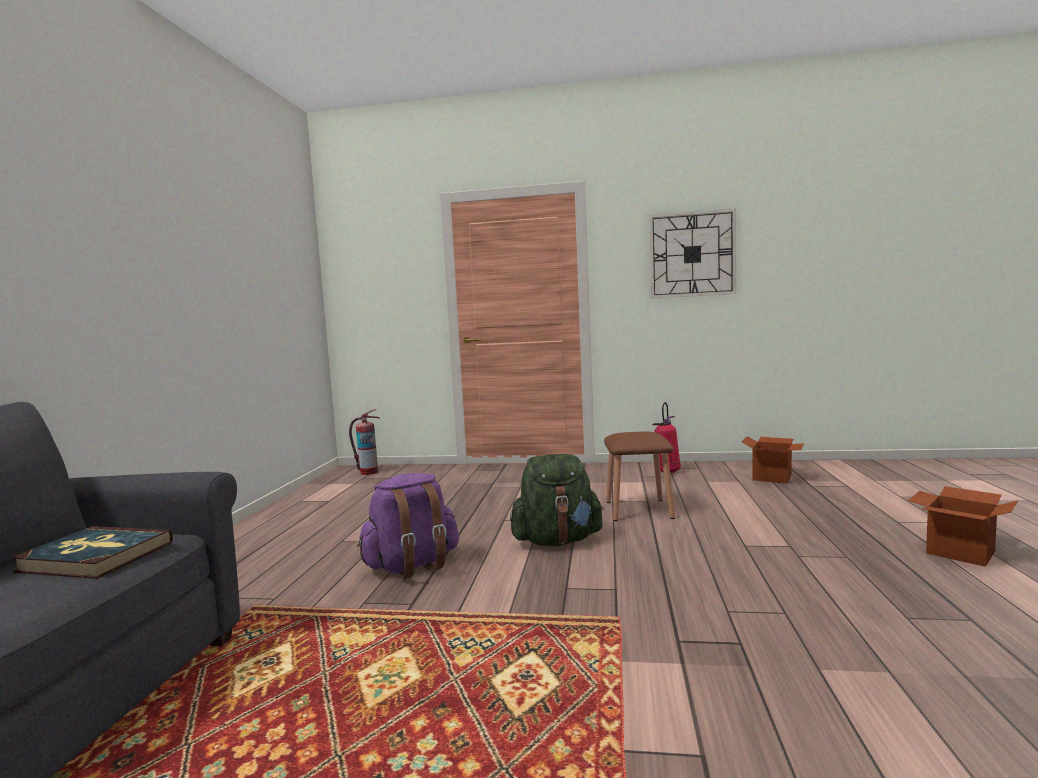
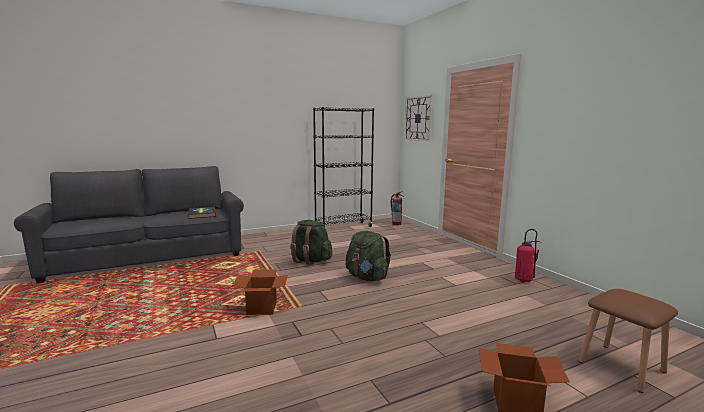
camera: 55 degrees right, 5 degrees up
purple backpack [357,473,459,580] -> green backpack [290,220,332,265]
brown stool [604,432,675,521] -> brown stool moved to [579,289,678,393]
wall clock [649,209,736,299] -> wall clock moved to [404,95,433,141]
cardboard box [742,436,805,484] -> cardboard box moved to [232,269,288,315]
none -> black bookcase [313,107,374,227]

